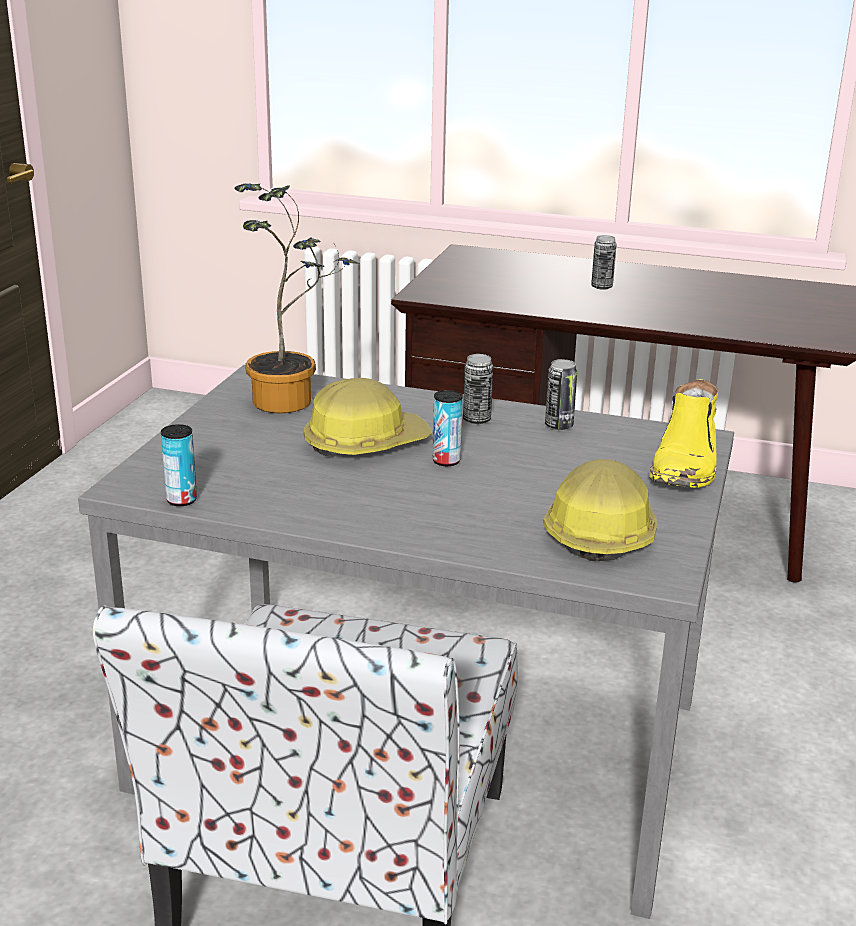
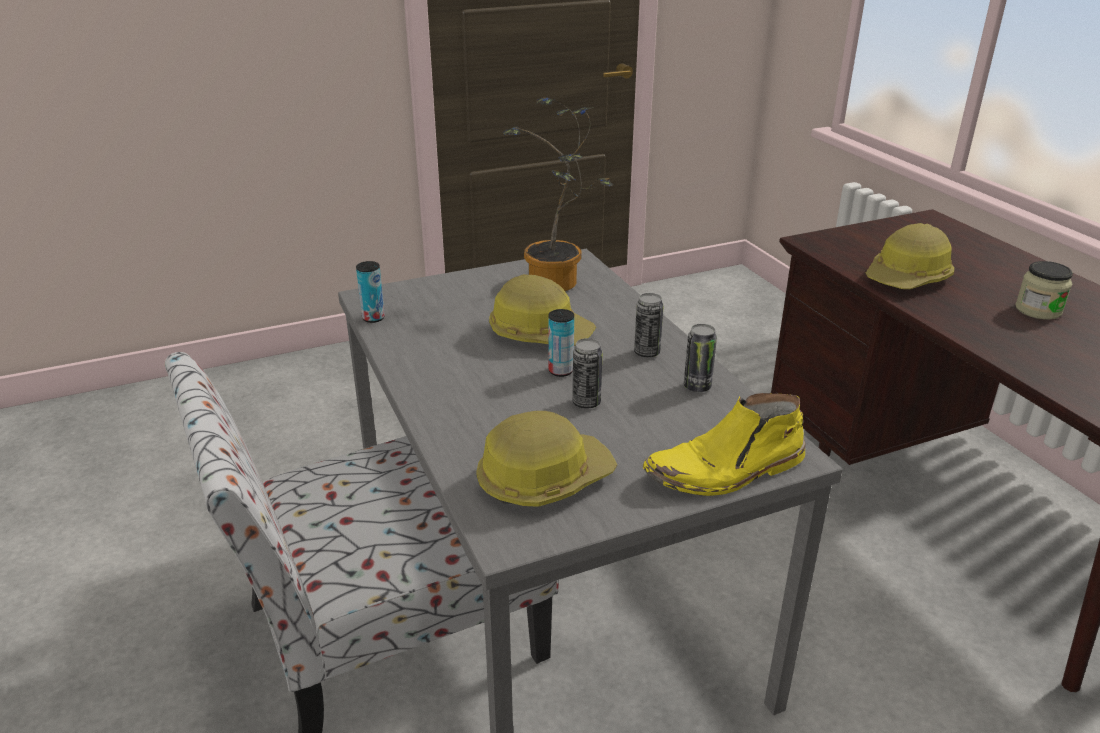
camera: 50 degrees right, 5 degrees up
can [591,235,617,290] -> can moved to [572,338,603,409]
none -> hard hat [866,223,954,289]
none -> jar [1016,261,1073,320]

